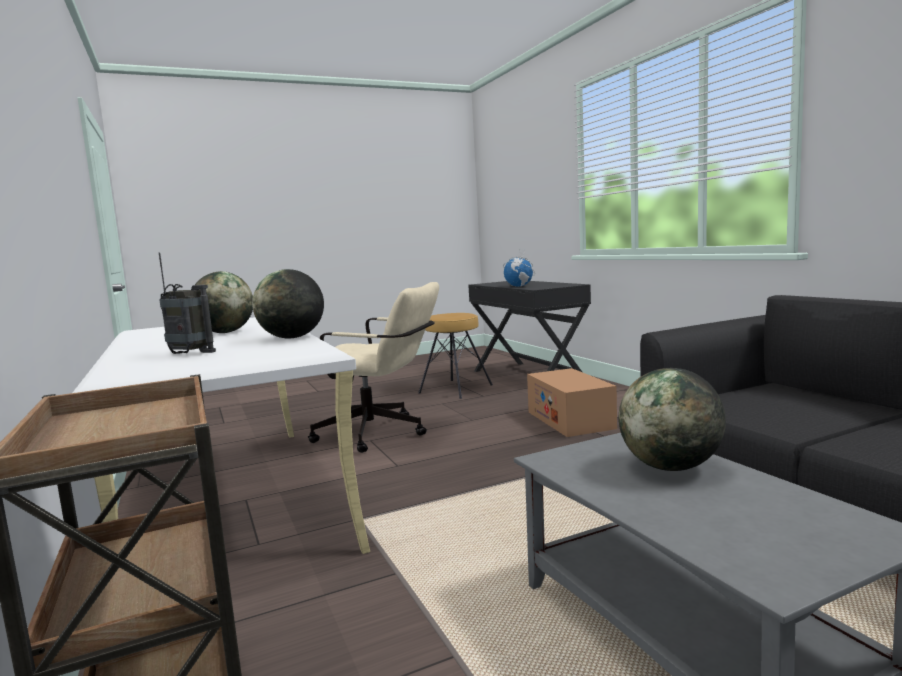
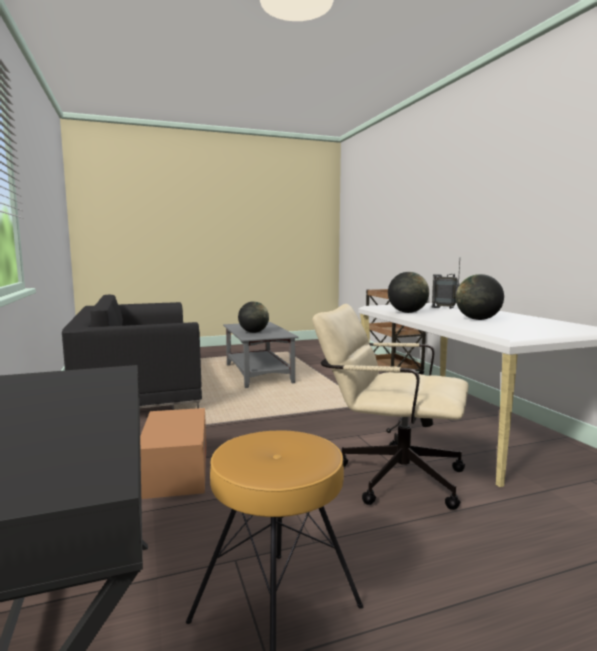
camera: 175 degrees left, 0 degrees up
globe [503,248,535,287] -> none

